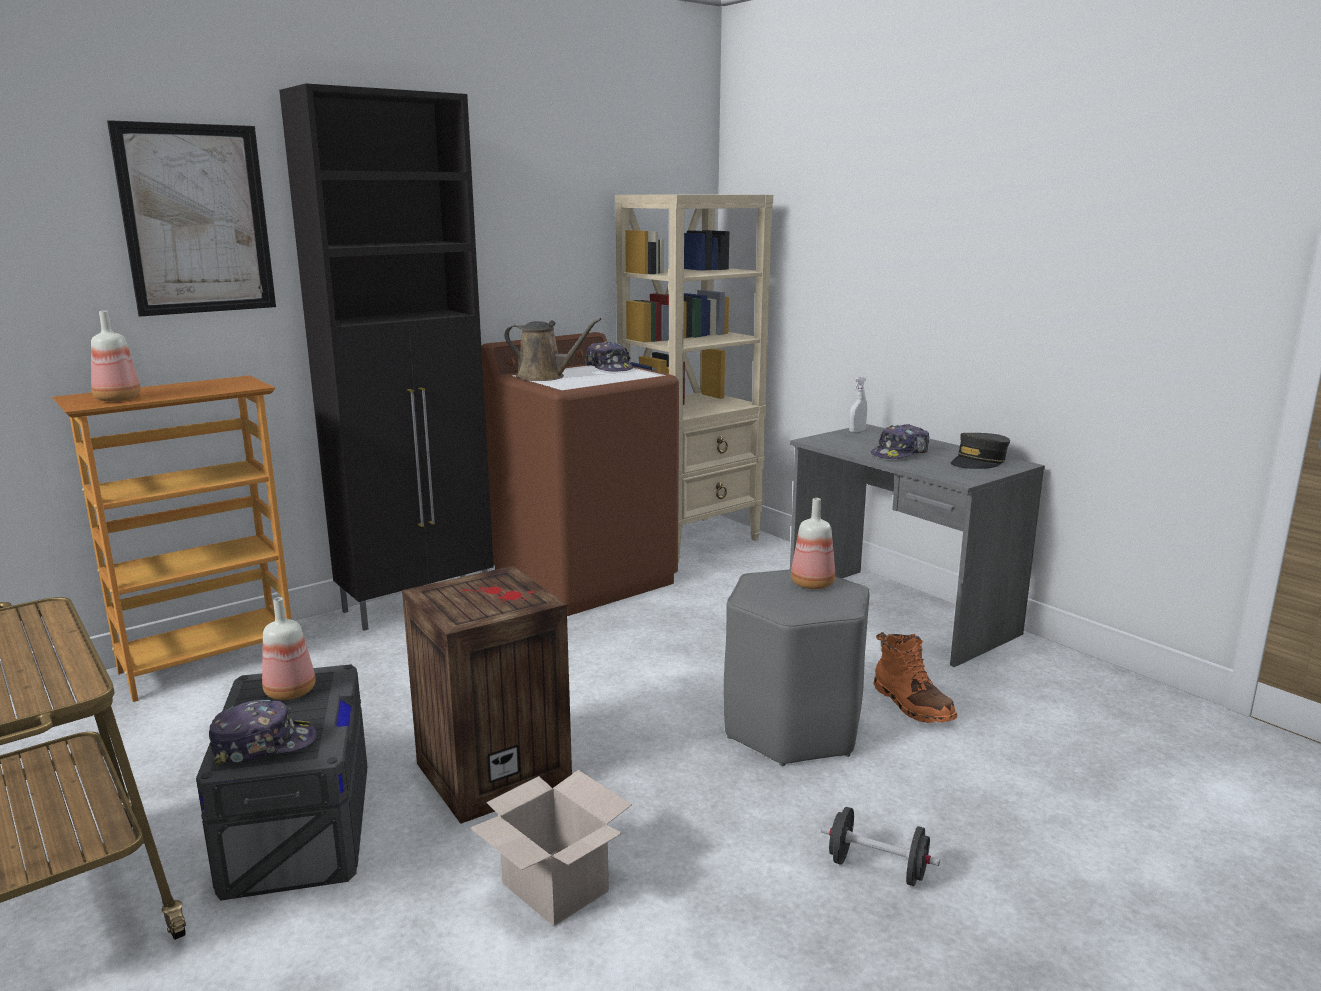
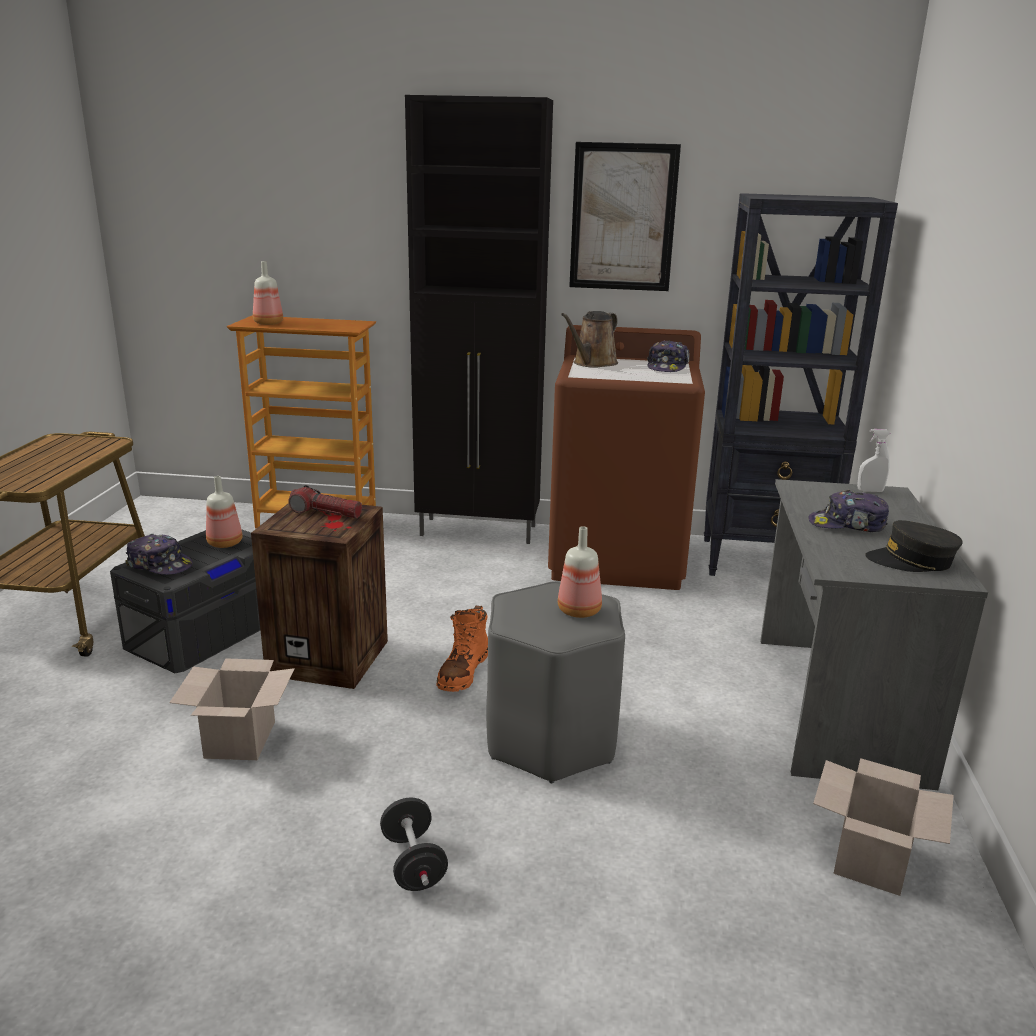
camera: 45 degrees right, 5 degrees up
picture [107,120,276,317] -> picture moved to [569,142,681,291]
brown watering can [504,318,601,381] -> brown watering can turned 60 degrees clockwise [561,311,618,368]
beige bookcase [615,194,773,563] -> black bookcase [704,193,898,576]
orange boot [874,632,957,723] -> orange boot moved to [436,606,488,692]
none -> flashlight [288,485,362,518]
none -> cardboard box [813,758,954,896]

